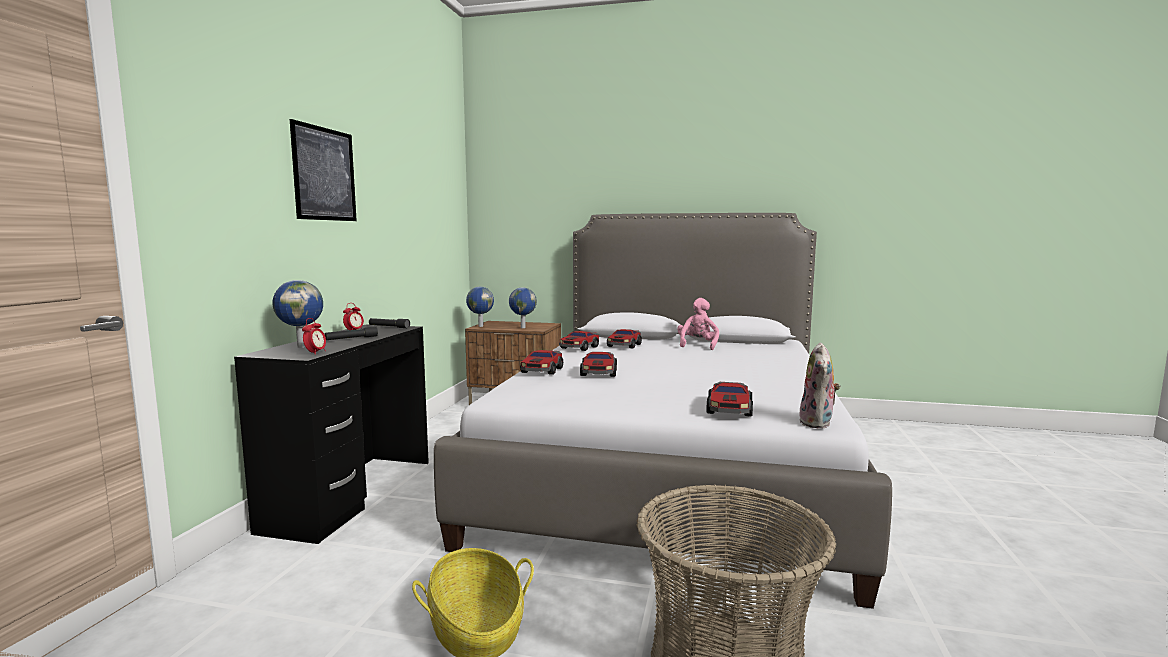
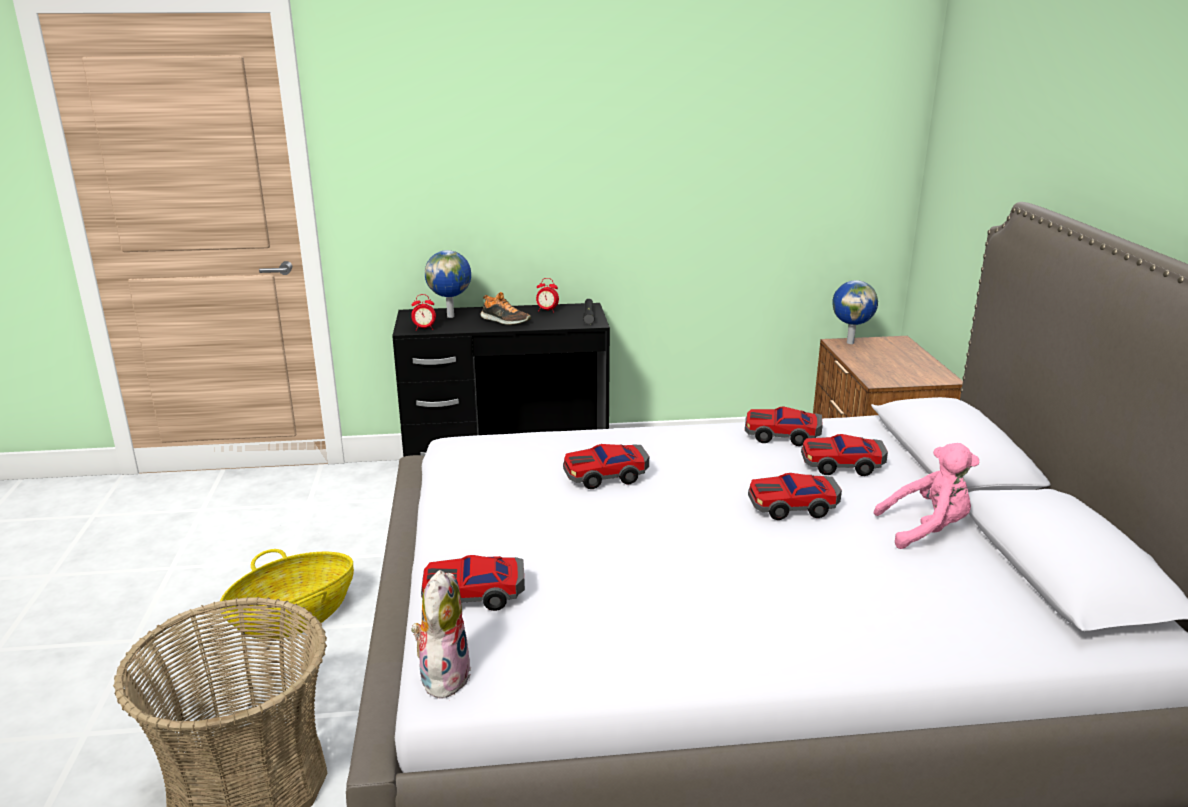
camera: 70 degrees right, 15 degrees up
picture [290,119,357,221] -> none
black flashlight [325,326,378,340] -> shoe [481,292,531,325]
globe [509,287,537,328] -> none
toy car [520,350,563,375] -> toy car moved to [748,473,842,520]
plush toy [799,342,840,429] -> plush toy turned 105 degrees clockwise [409,570,471,699]

